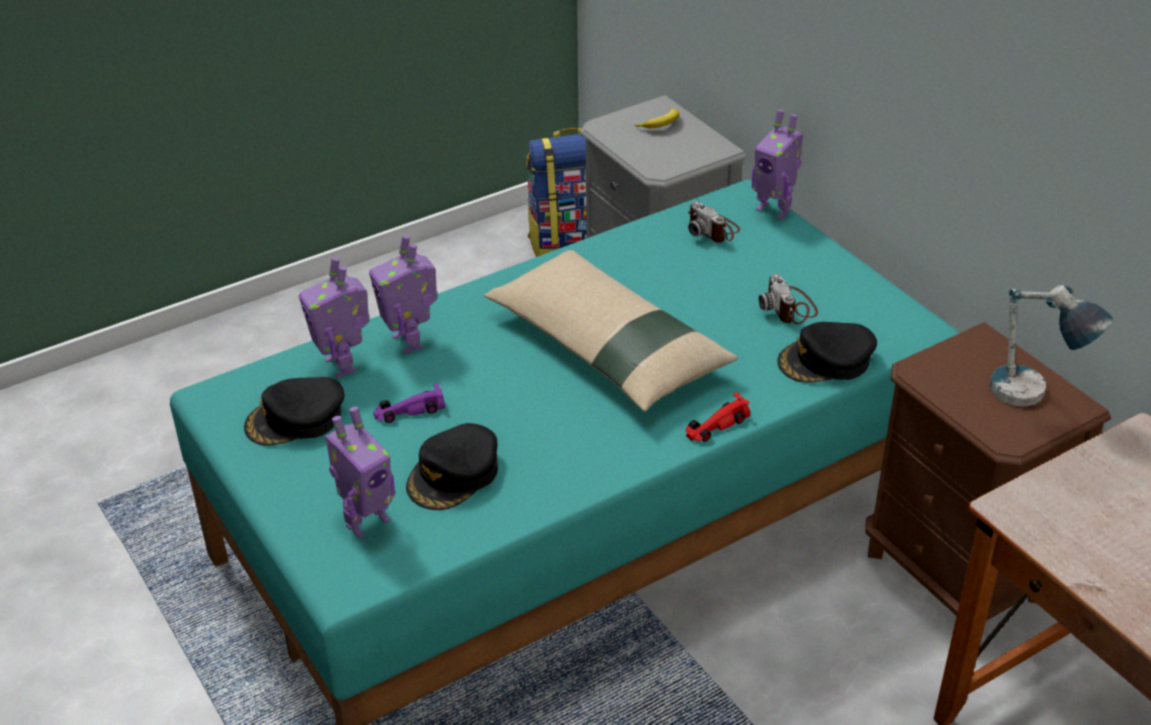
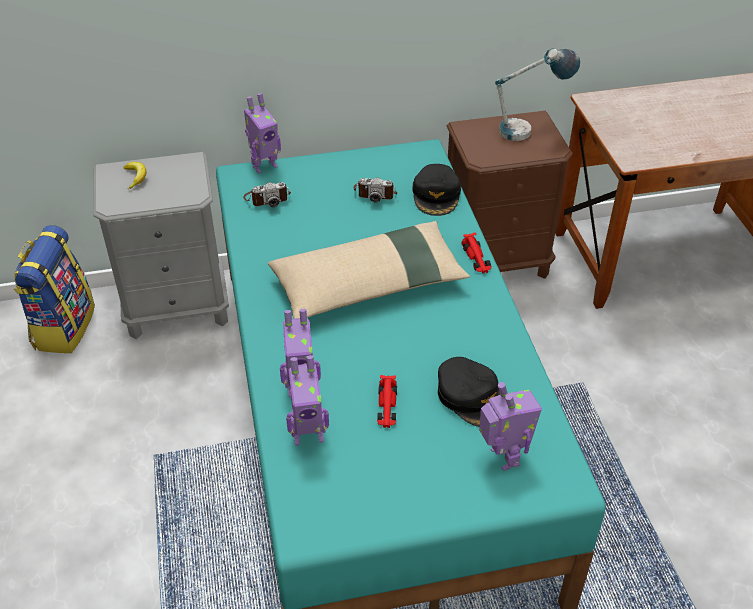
camera: 70 degrees left, 5 degrees up
black cap [244,377,344,445] -> none
purple toy car [373,383,445,423] -> red toy car [377,375,397,428]

